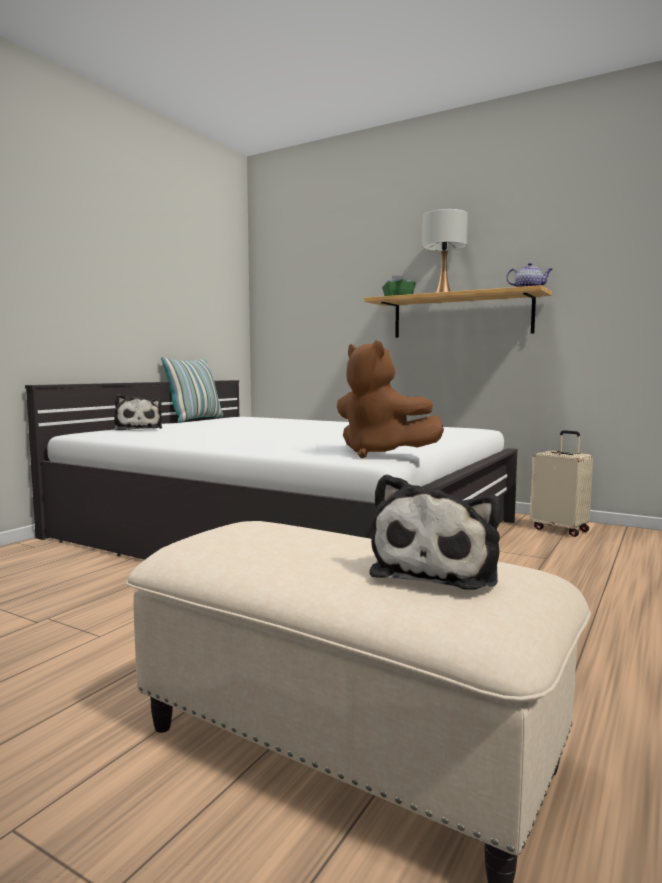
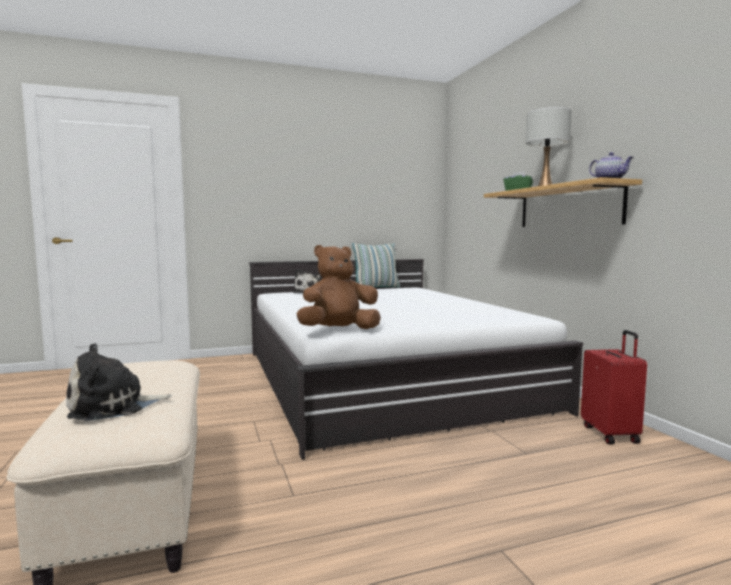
camera: 40 degrees right, 0 degrees up
brown plush toy [337,340,444,458] -> brown plush toy turned 75 degrees clockwise [296,245,381,329]
beige suitcase [530,430,593,537] -> red suitcase [581,330,647,444]

